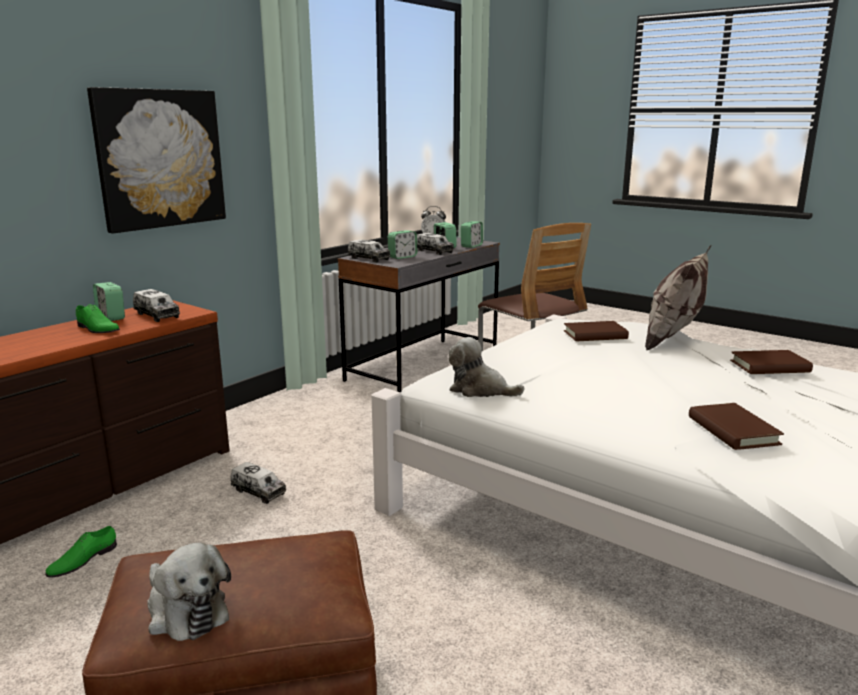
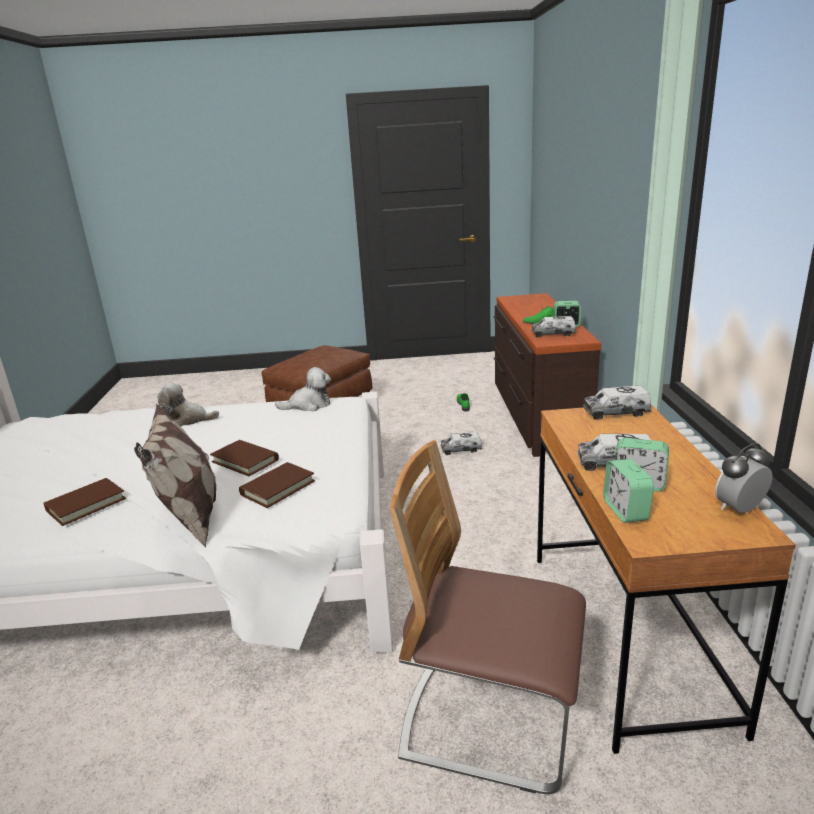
camera: 140 degrees right, 5 degrees up
picture [87,87,226,234] -> none
plush toy [148,543,231,641] -> plush toy moved to [158,383,219,427]
grey desk [338,237,500,393] -> brown desk [537,405,796,754]
alarm clock [388,230,417,259] -> none
brown book [689,403,784,450] -> brown book moved to [210,440,279,476]

